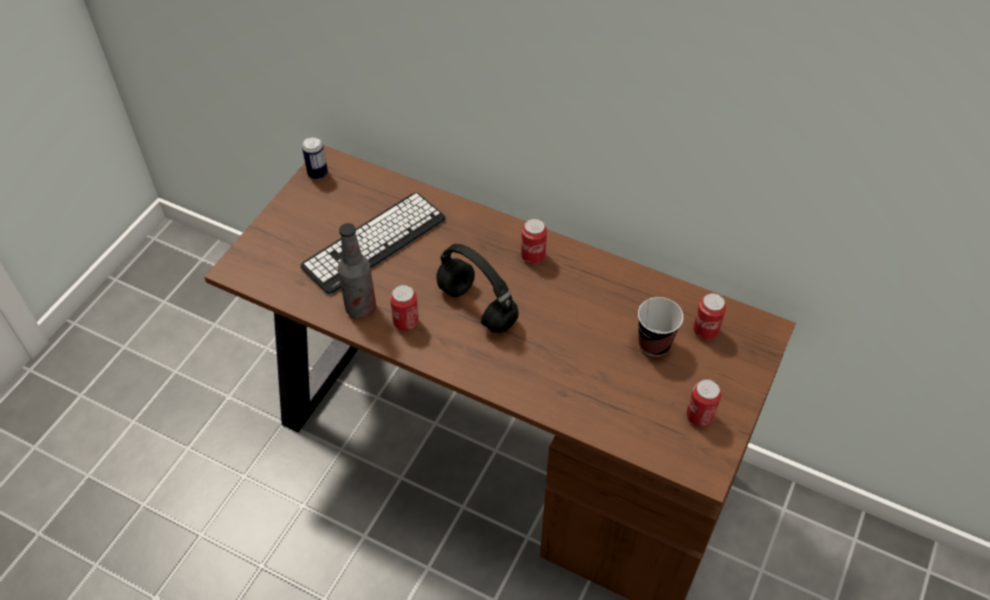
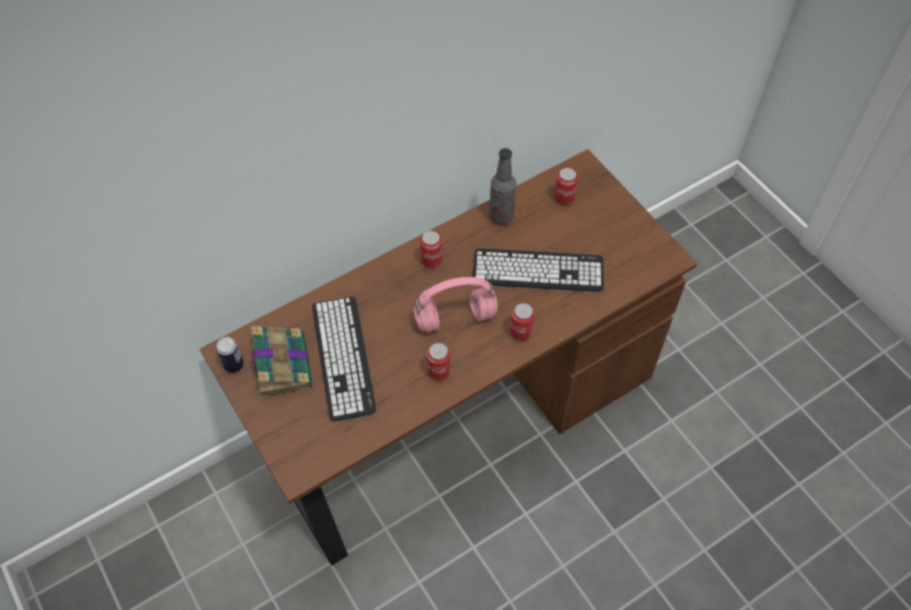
camera: 60 degrees left, 5 degrees up
bottle [338,223,376,319] -> bottle moved to [489,148,516,225]
black headphones [436,244,519,333] -> pink headphones [413,277,498,333]
cup [638,297,683,356] -> none
can [686,379,722,427] -> can moved to [510,303,535,341]
none -> book [251,325,312,398]
none -> keyboard [472,248,604,292]

